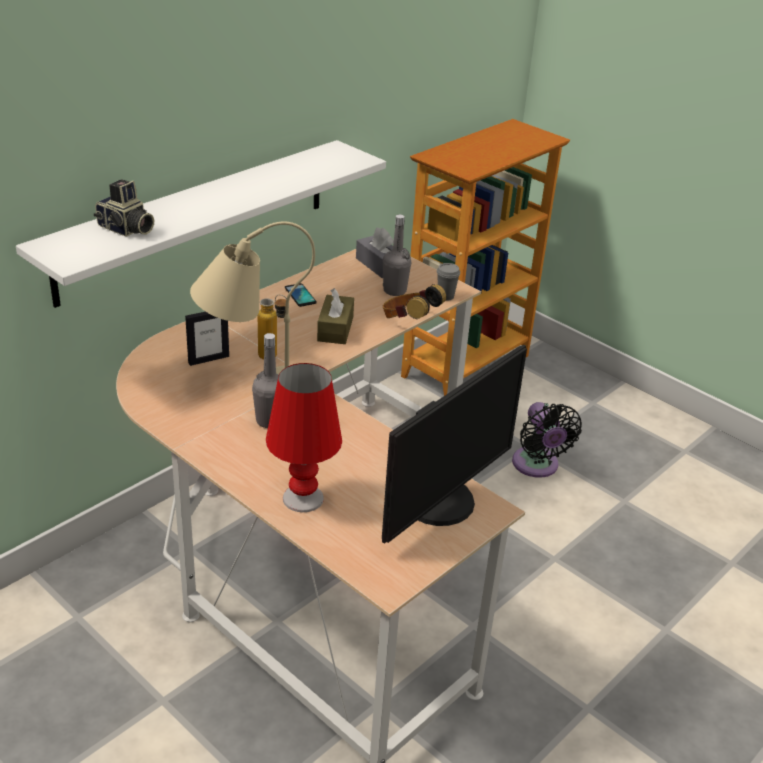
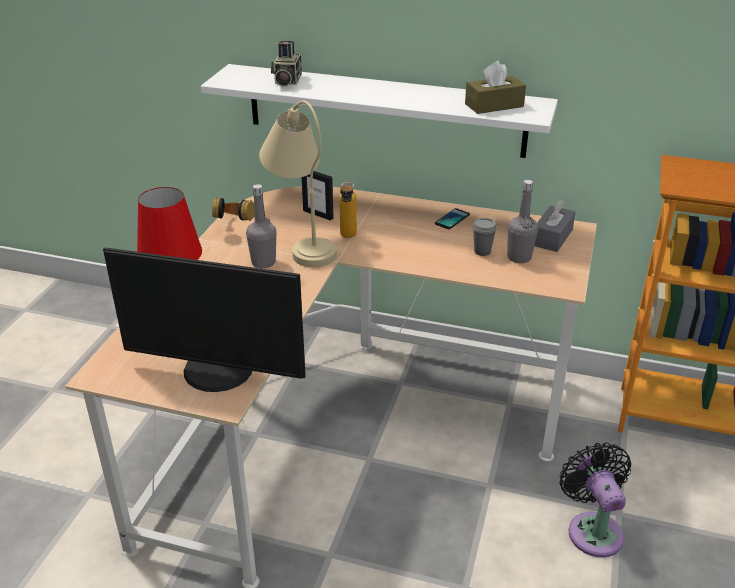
camera: 65 degrees right, 0 degrees up
brown tissue box [317,288,354,344] -> brown tissue box moved to [465,61,526,114]
headphones [383,284,446,319] -> headphones moved to [212,197,255,221]
grey cup [437,263,460,301] -> grey cup moved to [473,218,497,256]
black fan [512,402,582,478] -> black fan turned 120 degrees clockwise [559,443,631,557]

